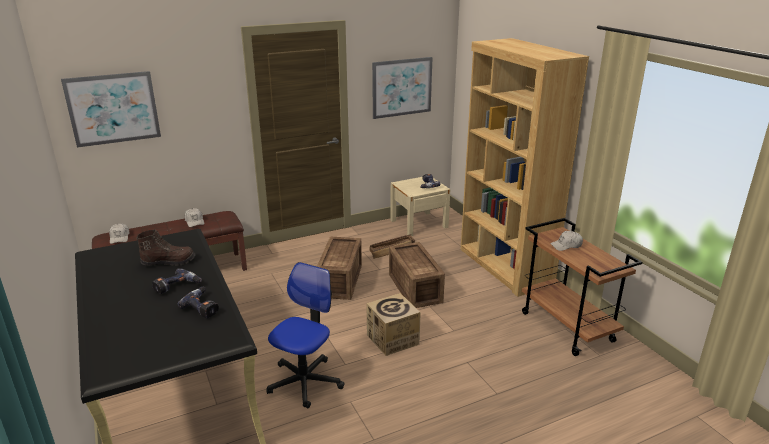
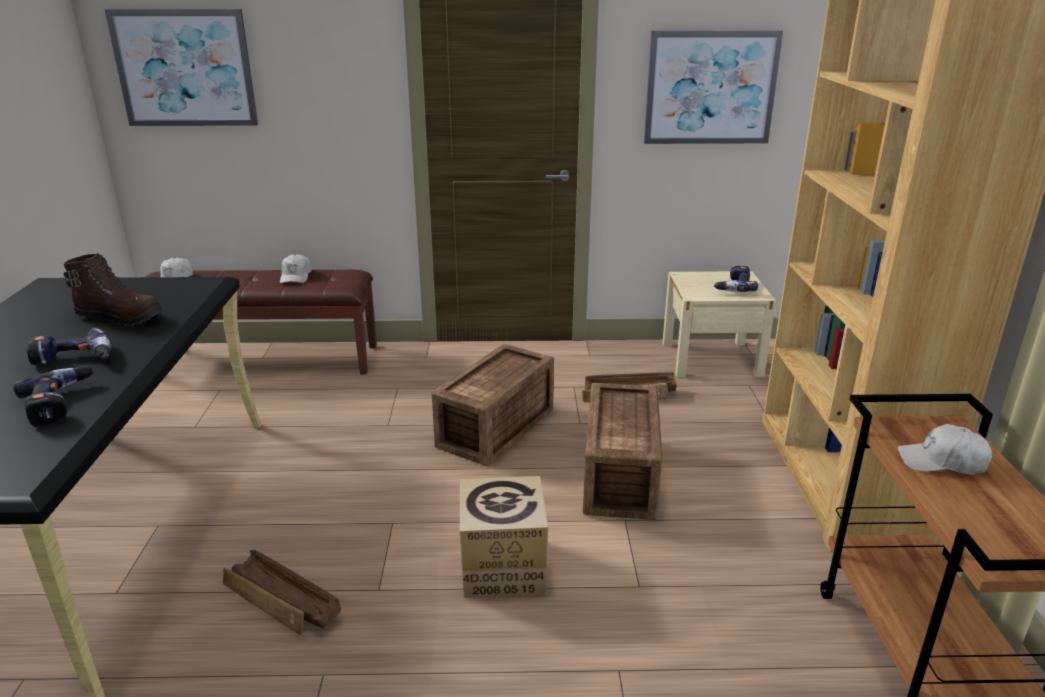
camera: 25 degrees right, 0 degrees up
office chair [266,262,345,408] -> crate [223,550,341,635]

